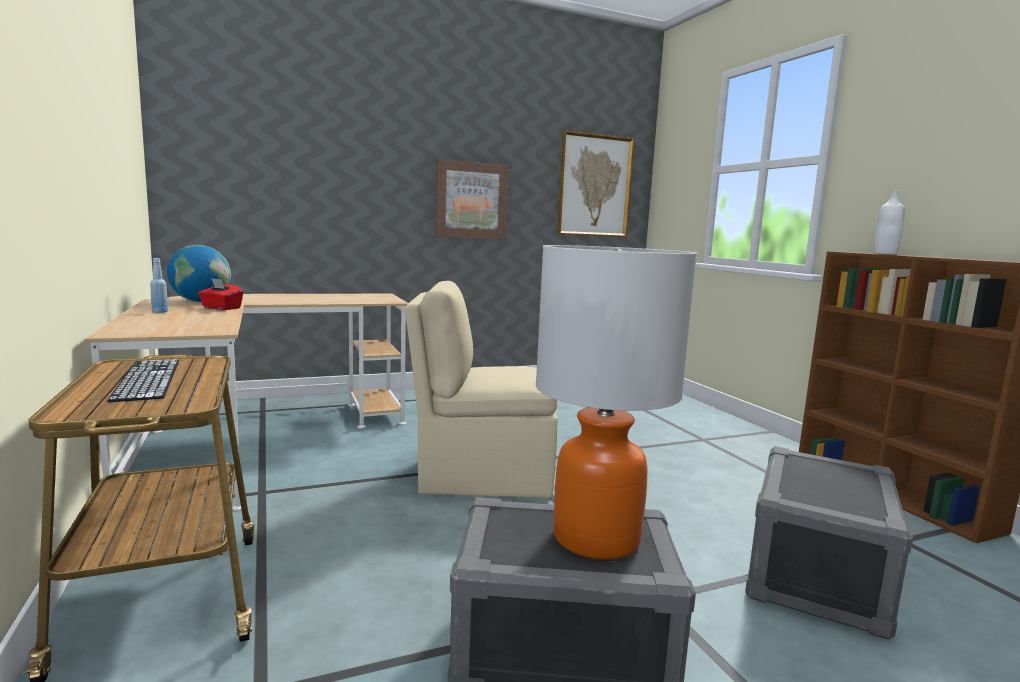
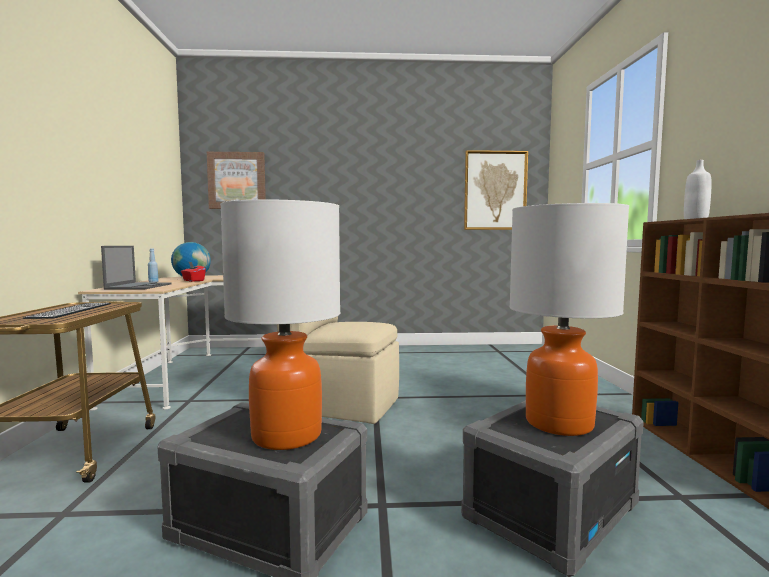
camera: 20 degrees right, 5 degrees down
picture [435,159,509,239] -> picture moved to [207,152,266,209]
none -> laptop [101,246,172,289]
none -> table lamp [509,203,629,436]

